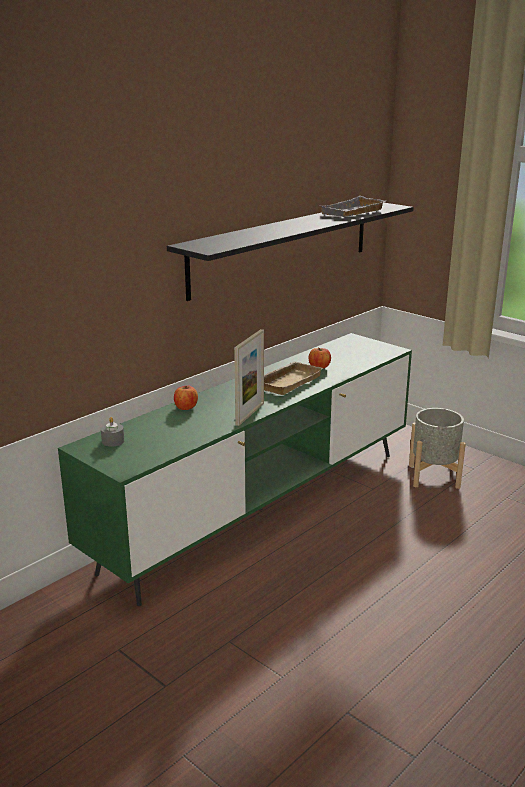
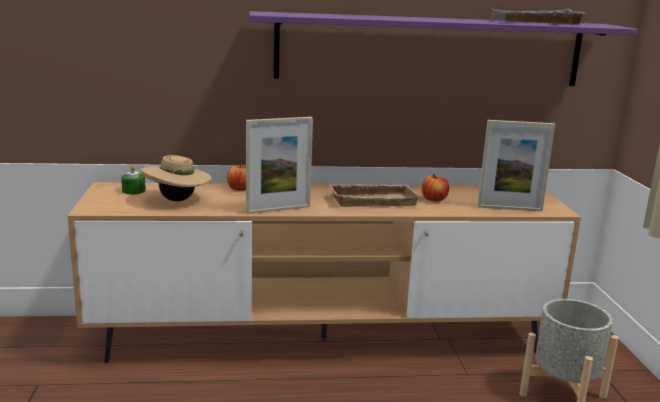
camera: 40 degrees right, 5 degrees down
green tv stand [58,333,412,606] -> brown tv stand [68,182,581,363]
grey candle [101,417,124,447] -> green candle [121,165,146,194]
black shelf [167,203,414,301] -> purple shelf [249,11,638,86]
none -> beige hat [141,155,212,201]
none -> picture frame [478,120,555,211]

